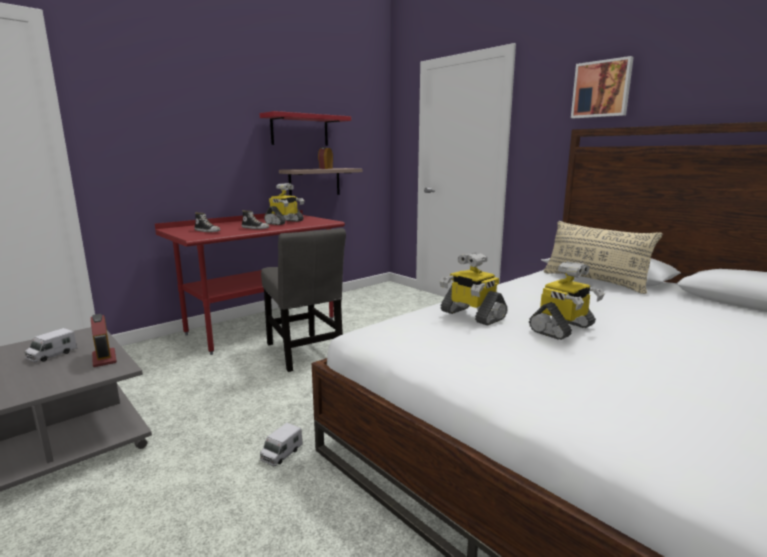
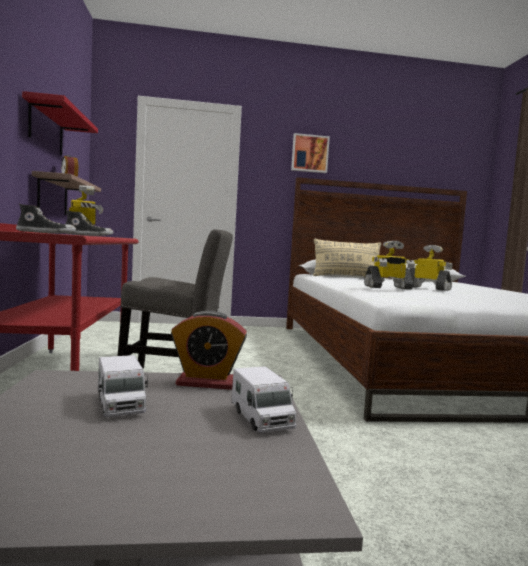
camera: 55 degrees left, 10 degrees down
toy truck [260,423,303,466] -> toy truck moved to [231,366,296,433]
toy robot [529,261,605,340] -> toy robot turned 45 degrees counterclockwise [409,245,452,291]

